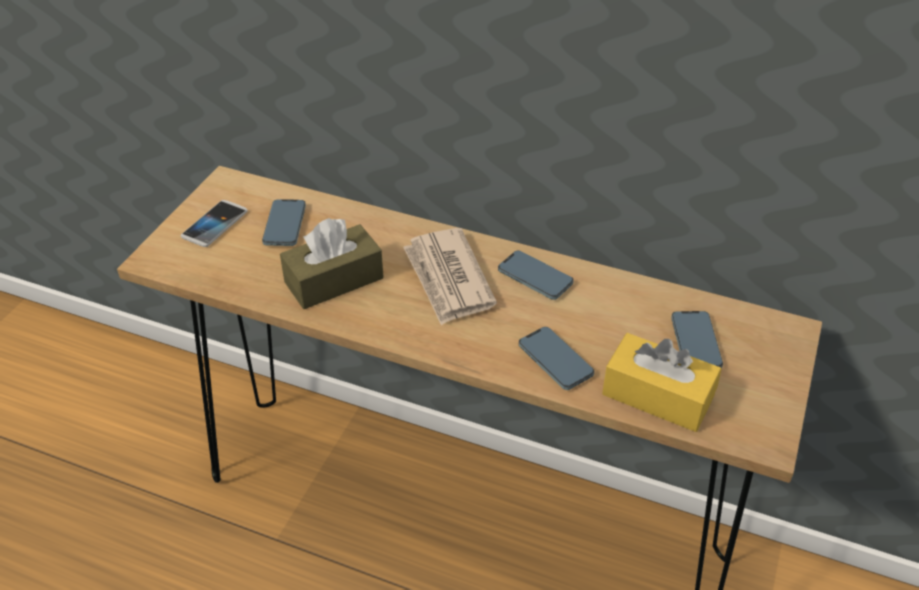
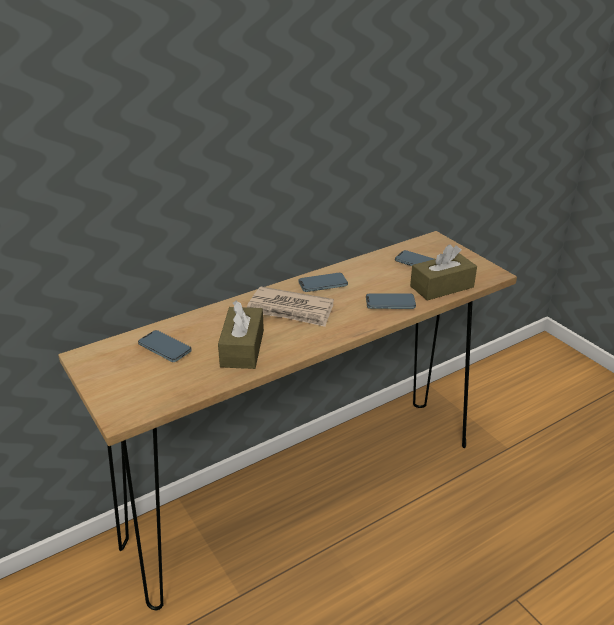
camera: 55 degrees left, 10 degrees down
phone [181,200,248,247] -> none
yellow tissue box [602,333,722,432] -> brown tissue box [410,244,477,300]

